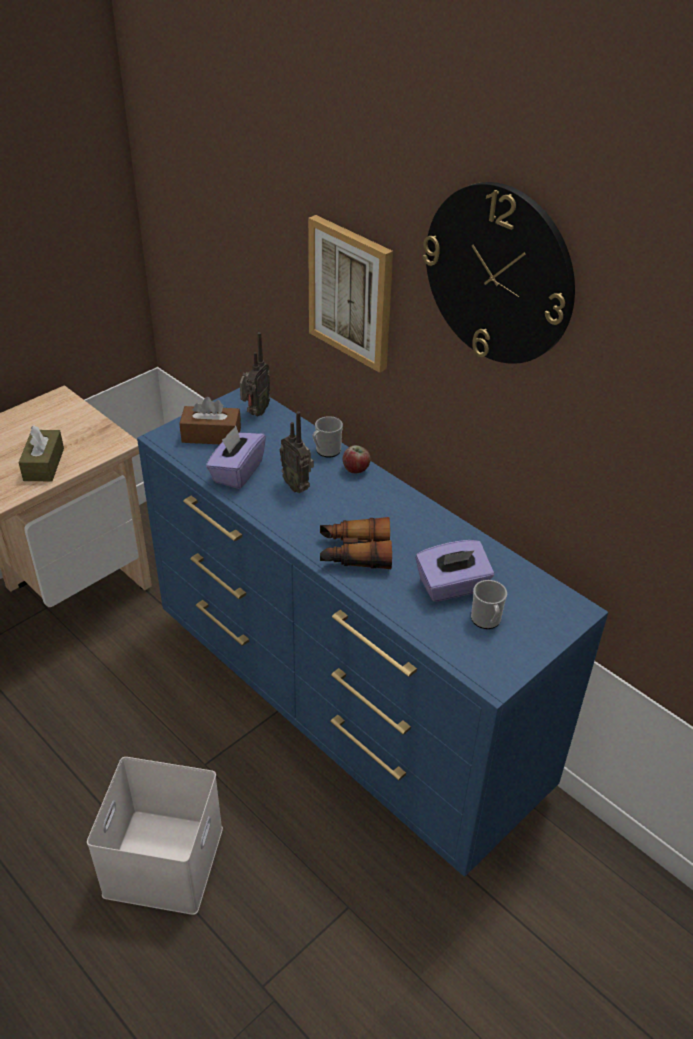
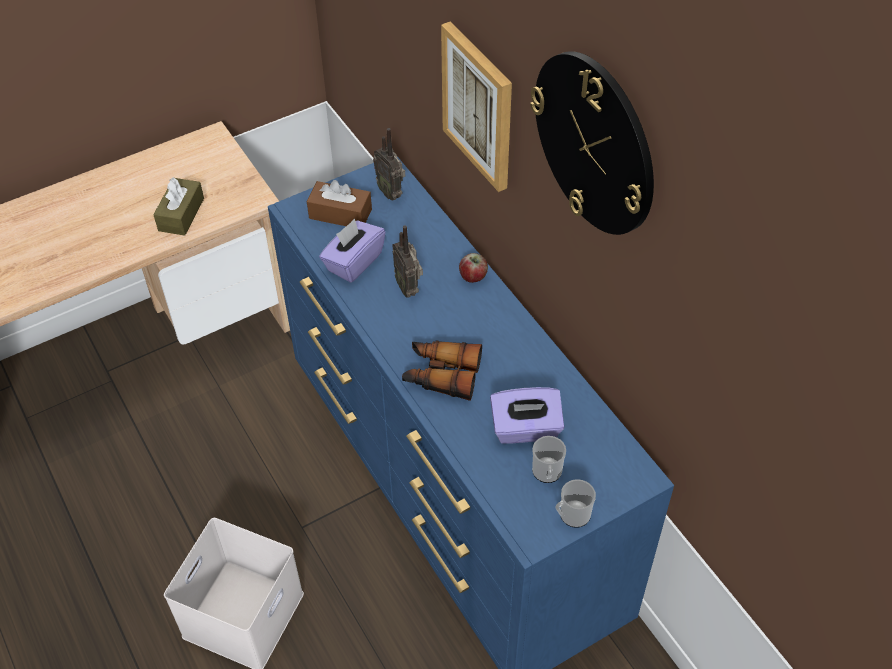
camera: 15 degrees right, 10 degrees up
radio [240,332,270,417] -> radio turned 105 degrees clockwise [373,128,405,201]
mug [313,416,343,457] -> mug moved to [556,479,596,528]

